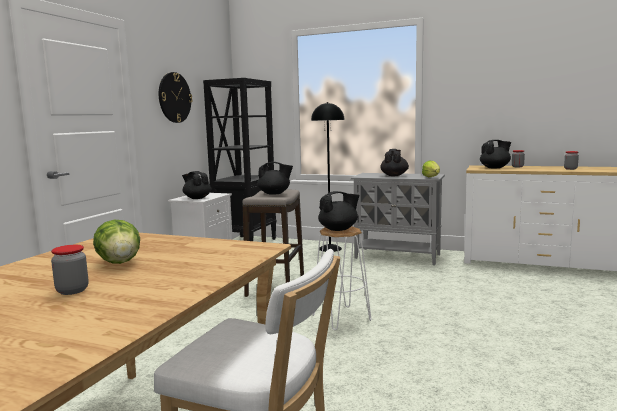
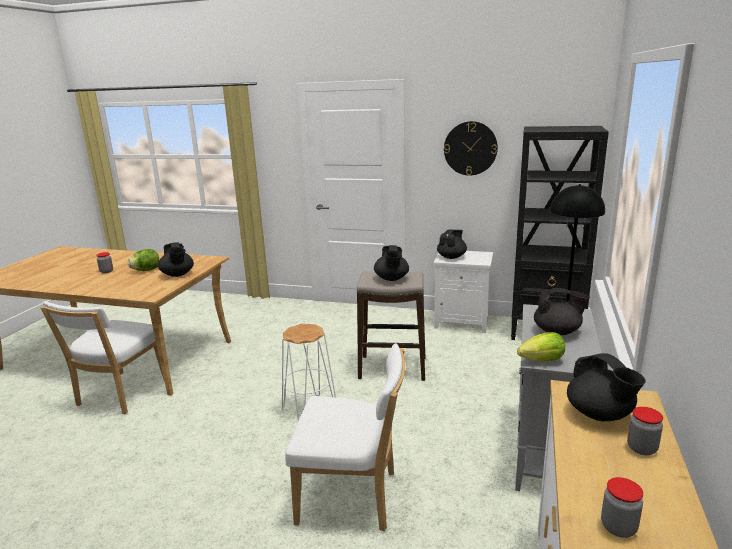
camera: 85 degrees right, 10 degrees up
black teapot [318,191,359,231] -> black teapot moved to [158,242,194,277]
none -> white chair [285,343,405,532]

